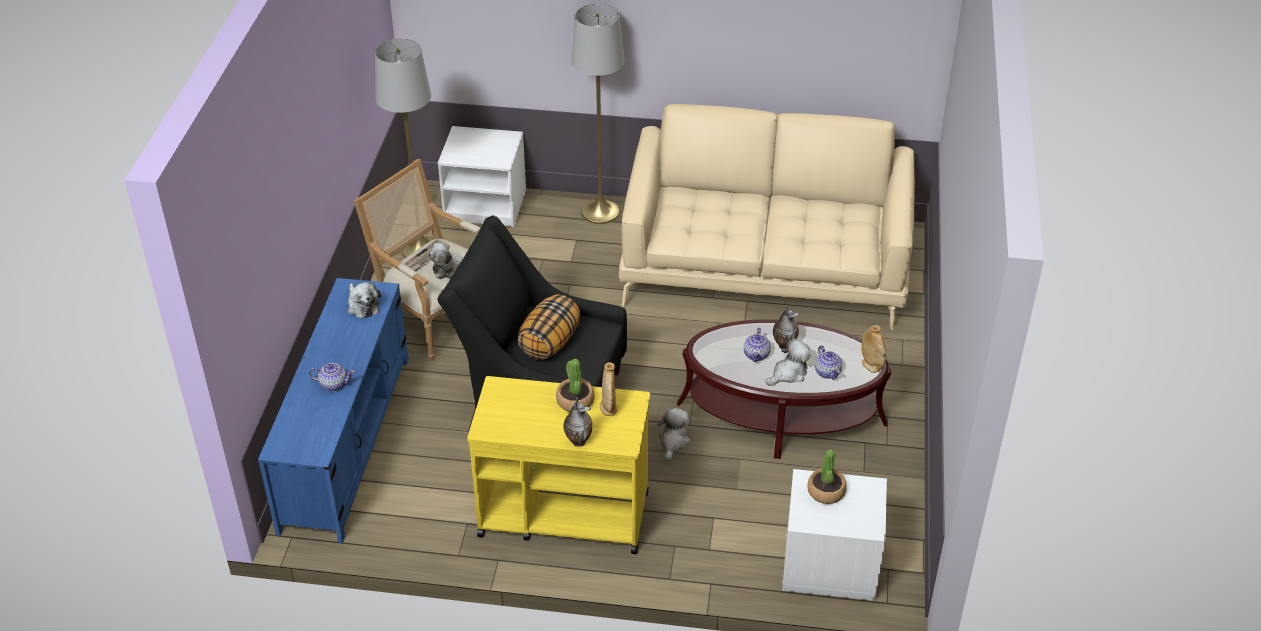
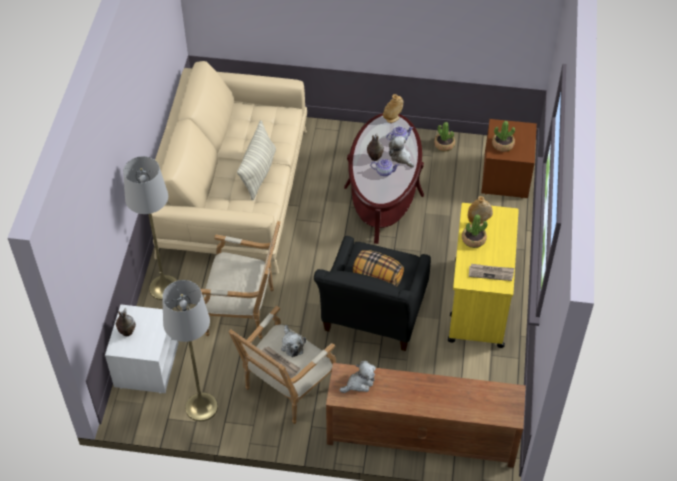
camera: 90 degrees left, 10 degrees up
blue tv stand [258,278,409,543] -> brown tv stand [326,363,526,468]
teapot [309,363,354,391] -> none
vase [564,397,593,447] -> vase moved to [116,308,136,336]
plush toy [657,408,690,461] -> none
white nightstand [782,469,887,601] -> brown nightstand [481,119,537,198]
none -> armchair [200,221,281,339]
none -> pillow [237,120,276,200]
none -> potted plant [434,122,455,151]
none -> newspaper [469,264,514,281]

